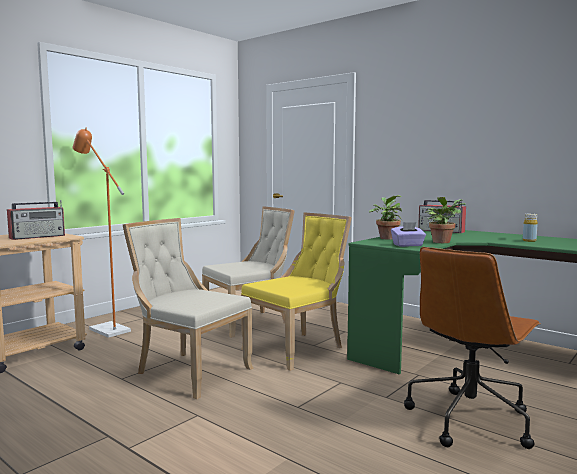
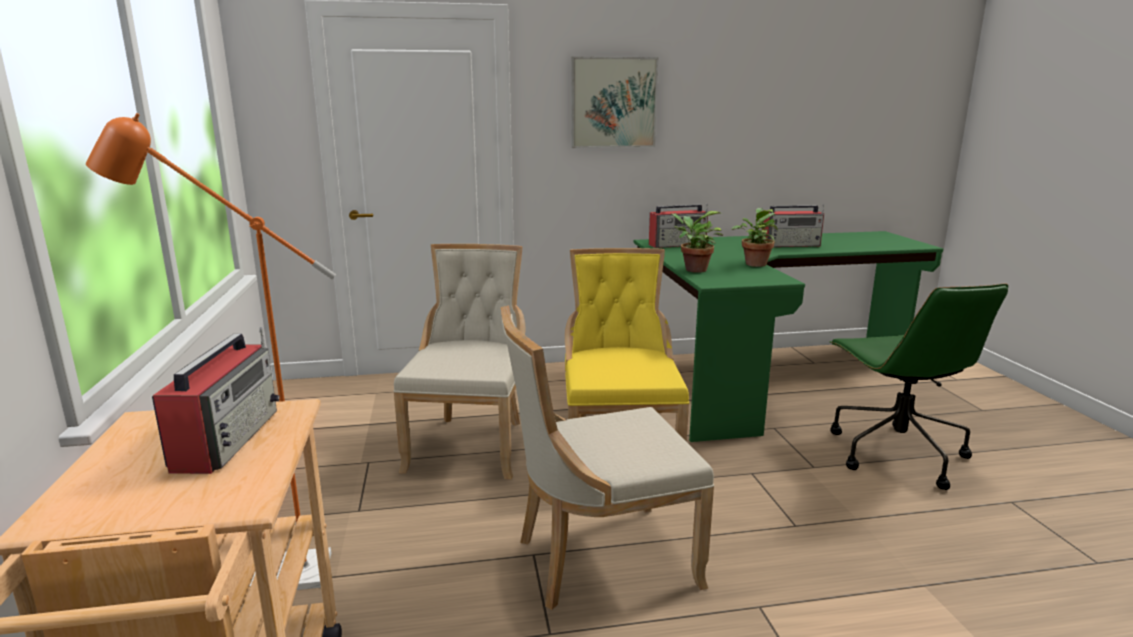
camera: 50 degrees left, 10 degrees up
purple tissue box [391,222,426,247] -> none
brown office chair [404,247,541,449] -> green office chair [830,283,1008,490]
yellow bottle [523,214,538,242] -> radio [762,204,824,247]
none -> picture [571,56,659,148]

